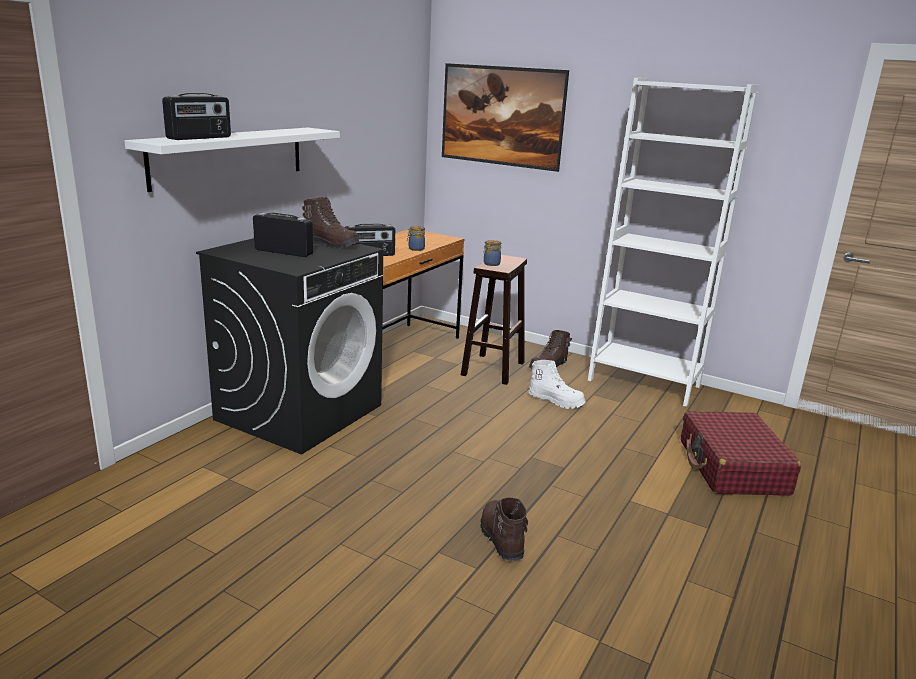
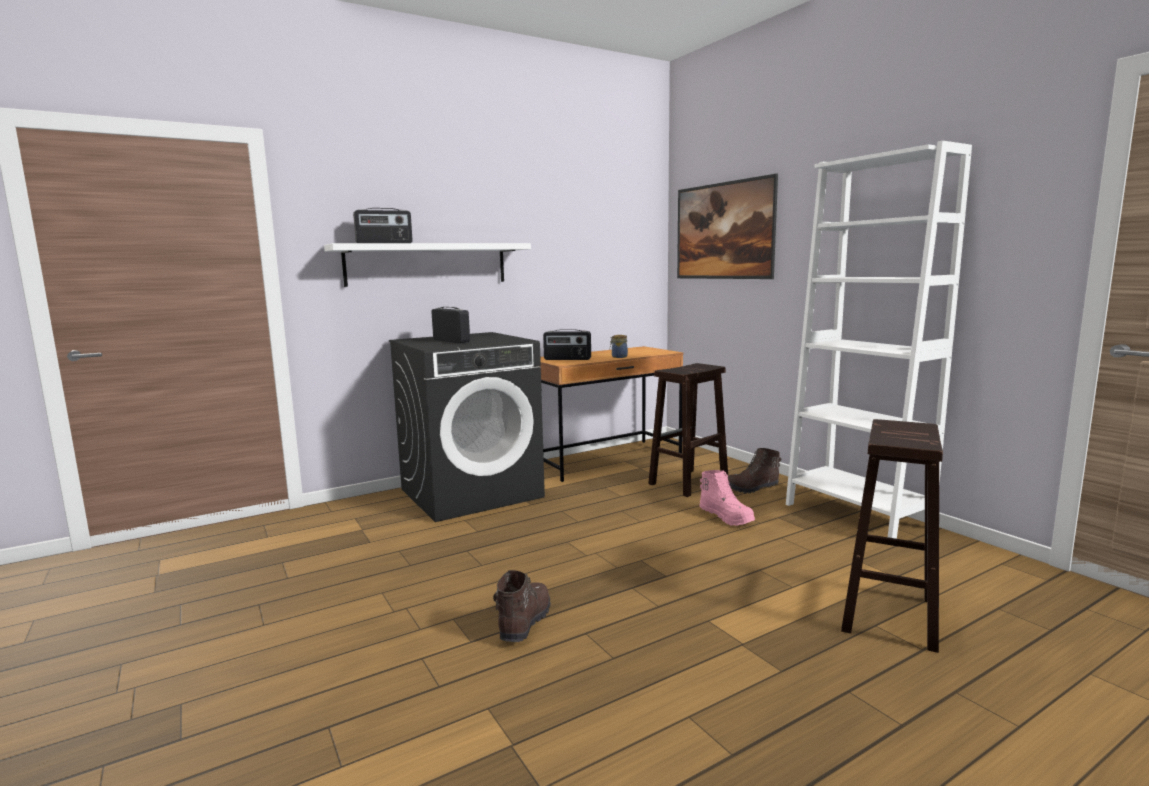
camera: 30 degrees right, 10 degrees down
brown boot [302,197,360,249] -> none
jar [483,240,501,266] -> none
white boot [529,360,585,409] -> pink boot [699,470,755,526]
red suitcase [681,411,801,496] -> brown stool [841,419,943,653]

